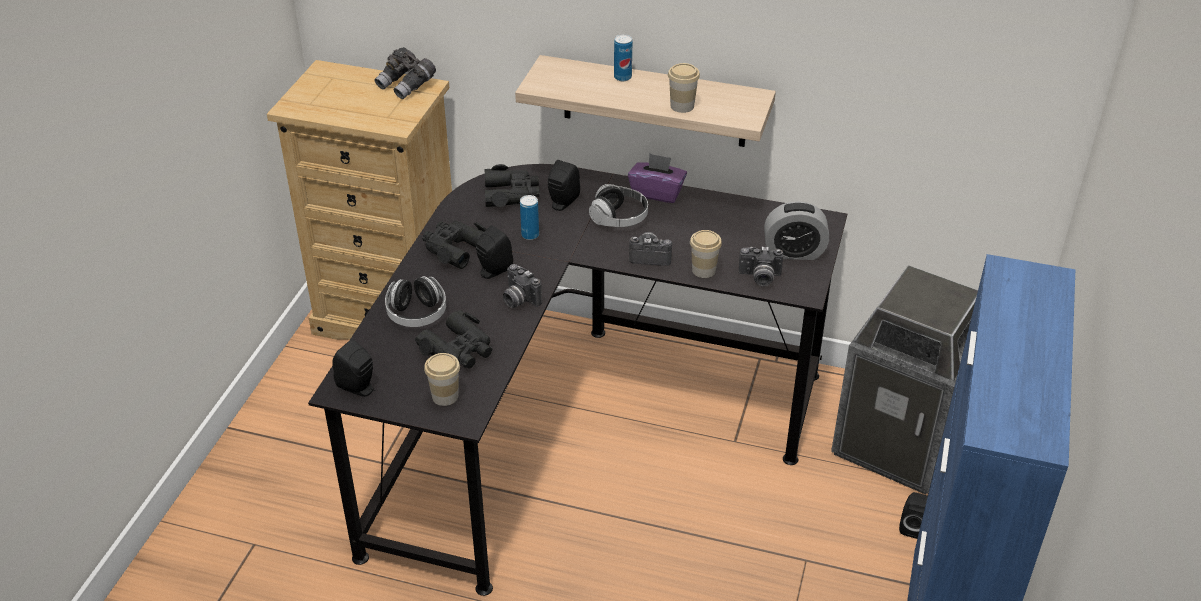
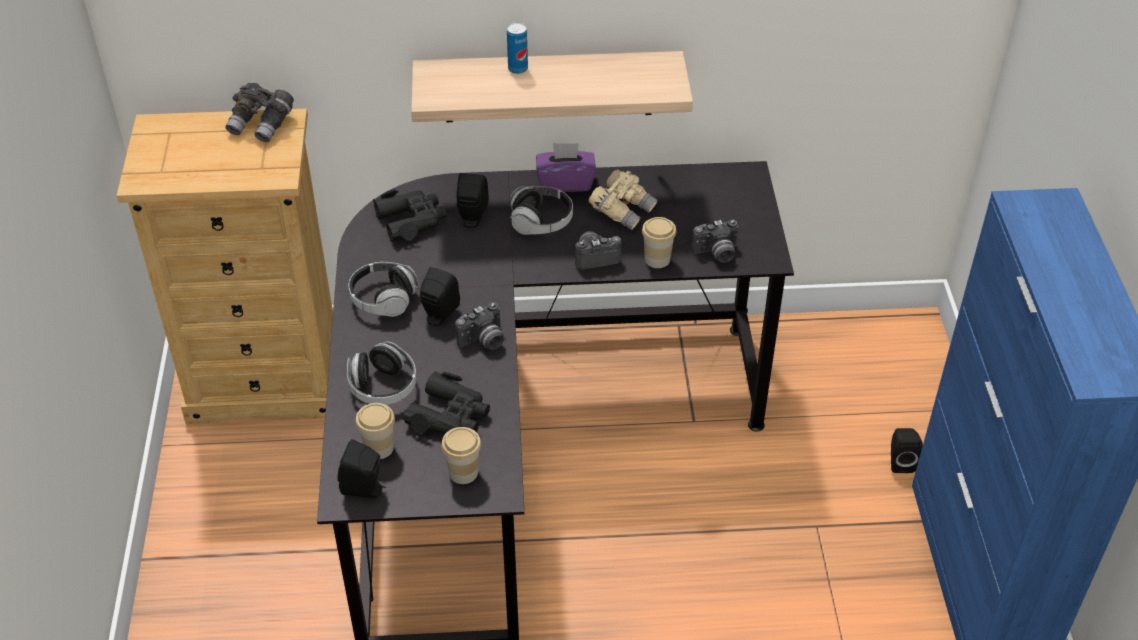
camera: 20 degrees left, 5 degrees up
black binoculars [422,220,487,269] -> headphones [348,262,419,317]
camera [503,264,542,308] -> camera turned 60 degrees counterclockwise [455,302,504,350]
can [520,195,539,240] -> none
cup [668,63,700,113] -> cup moved to [356,403,395,459]
alarm clock [764,201,829,260] -> none
trash can [831,265,978,495] -> none
none -> beige binoculars [589,169,658,230]

